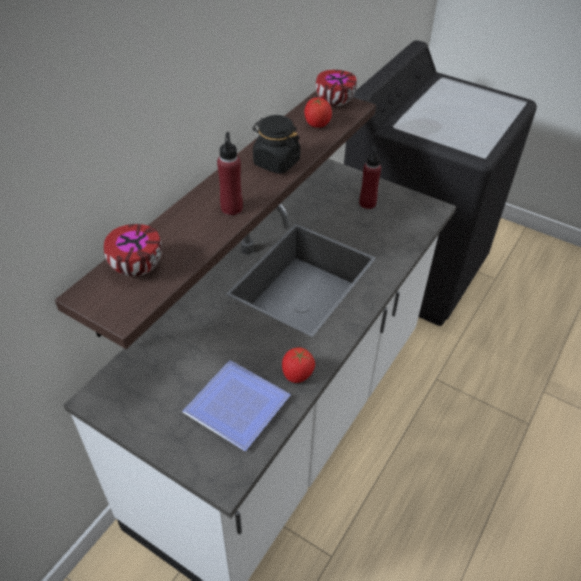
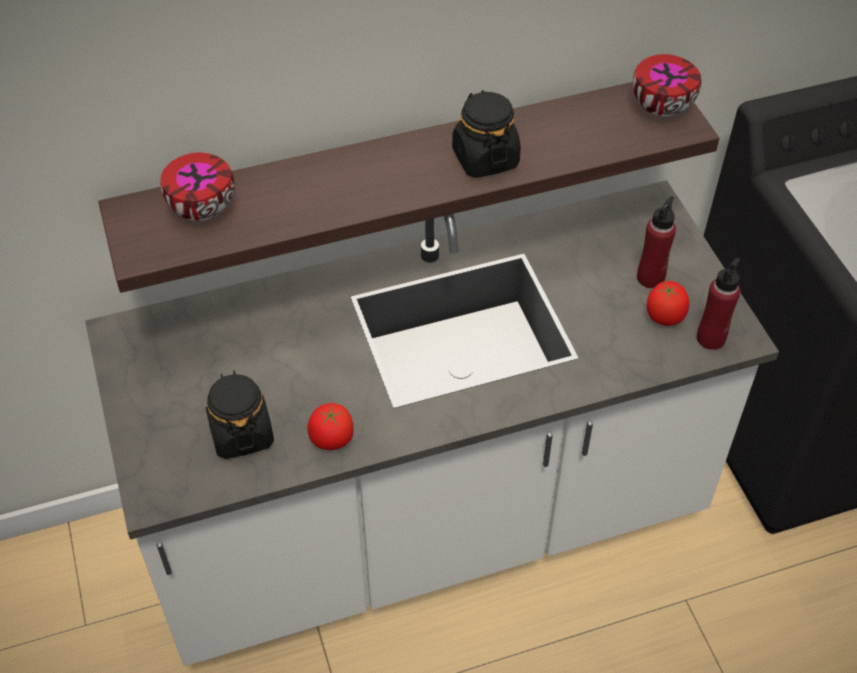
camera: 40 degrees right, 5 degrees up
plate [182,360,290,451] -> black jar [206,371,274,459]
red bottle [217,132,243,215] -> red bottle moved to [697,257,740,350]
tomato [304,97,332,128] -> tomato moved to [647,281,689,326]

